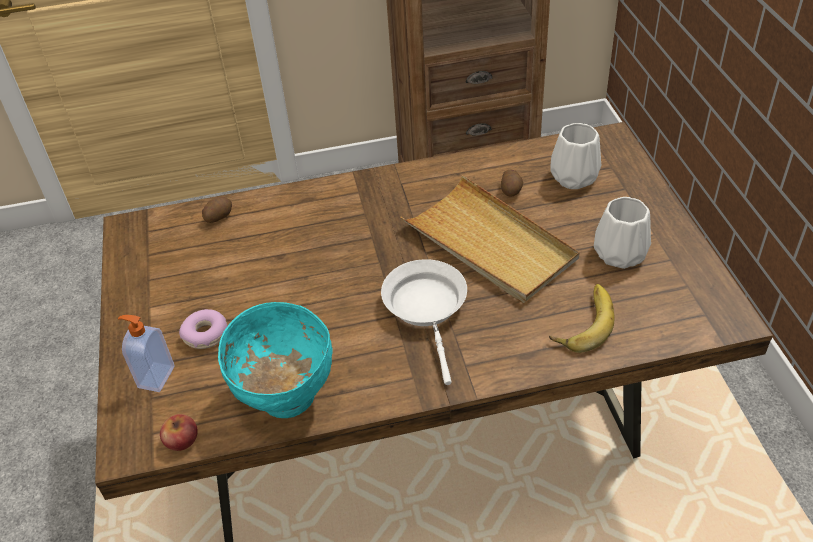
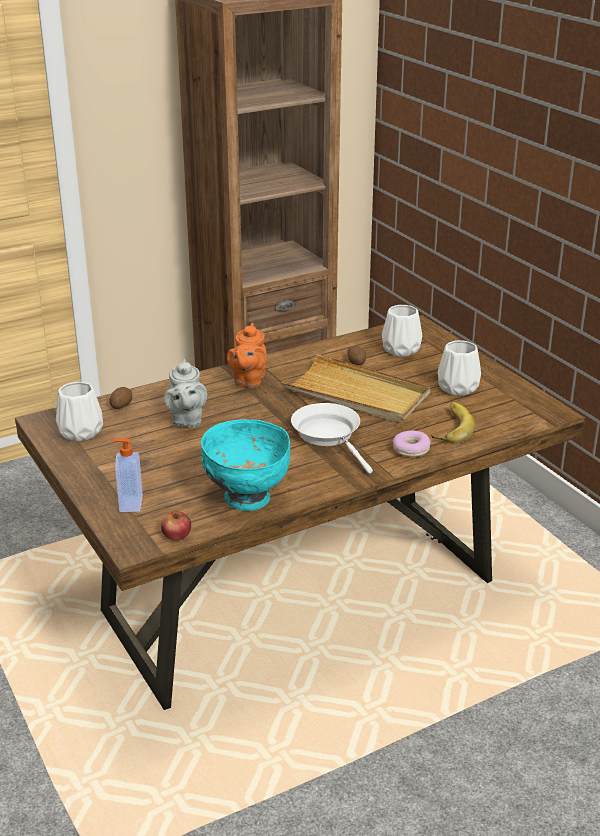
camera: 20 degrees left, 15 degrees down
donut [179,309,228,349] -> donut moved to [393,430,431,457]
none -> white vase [56,382,103,442]
none -> grey teapot [164,359,207,428]
none -> orange teapot [227,323,267,388]

